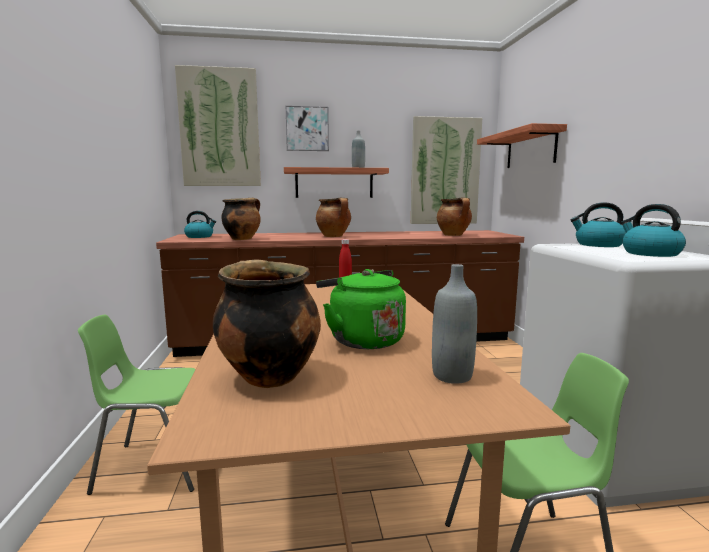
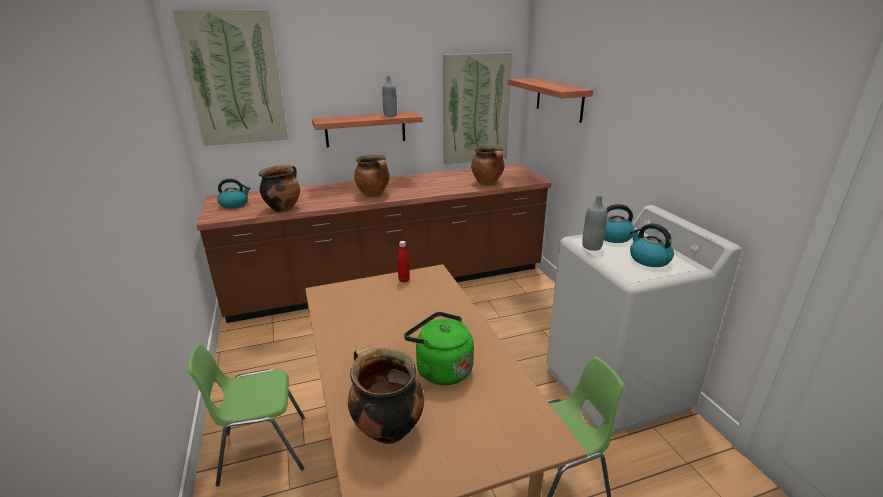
camera: 10 degrees left, 15 degrees up
picture [286,106,329,151] -> none
grey bottle [432,264,477,384] -> grey bottle moved to [582,195,607,251]

